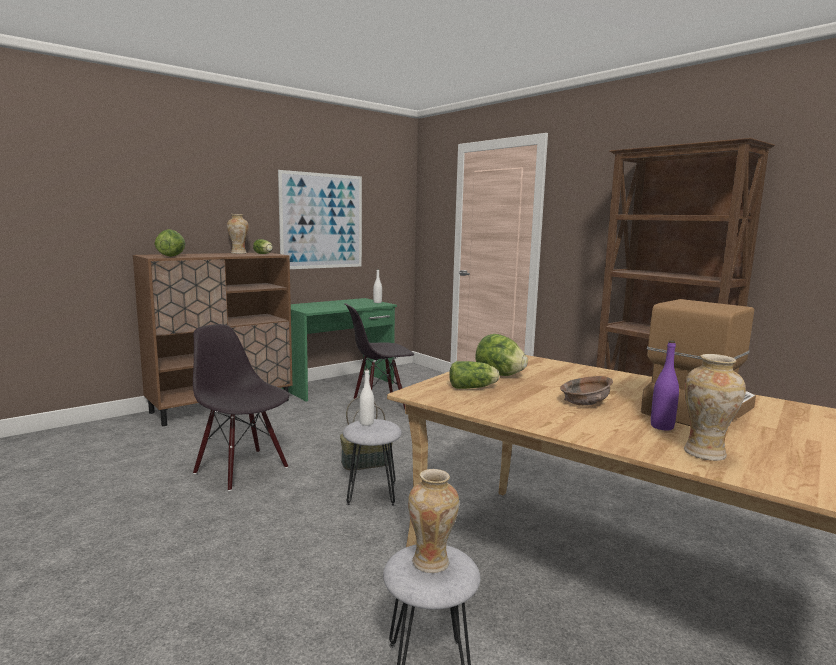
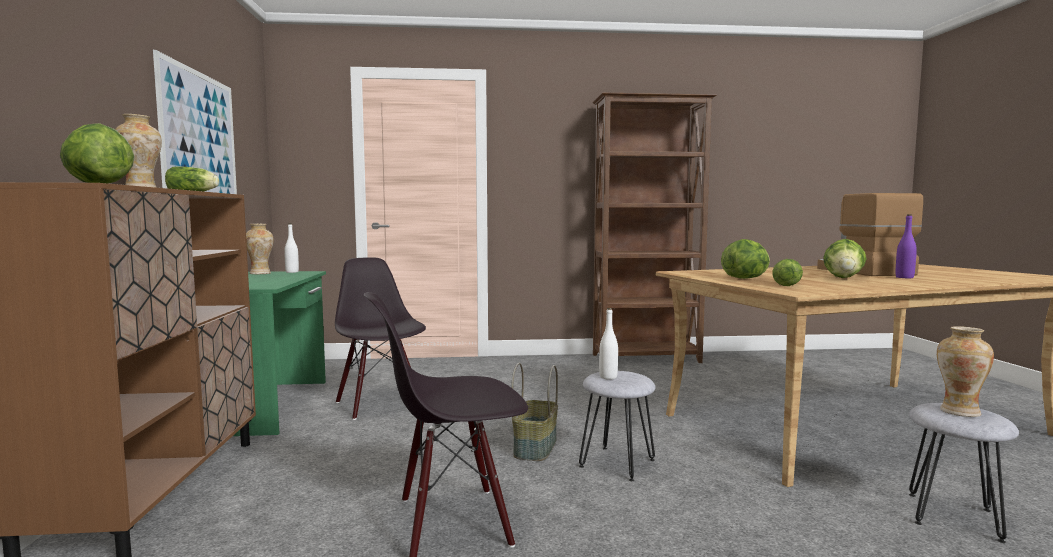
camera: 55 degrees left, 5 degrees down
black chair [344,303,414,409] -> black chair turned 135 degrees clockwise [335,257,426,420]
brown bowl [560,376,613,405] -> lettuce [823,239,866,278]
vase [684,354,746,461] -> vase moved to [246,224,274,274]

